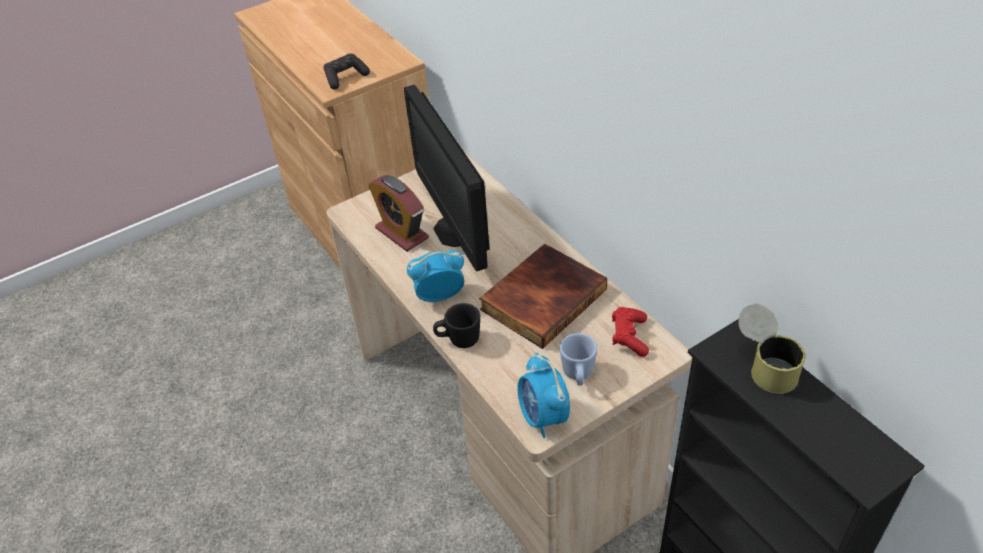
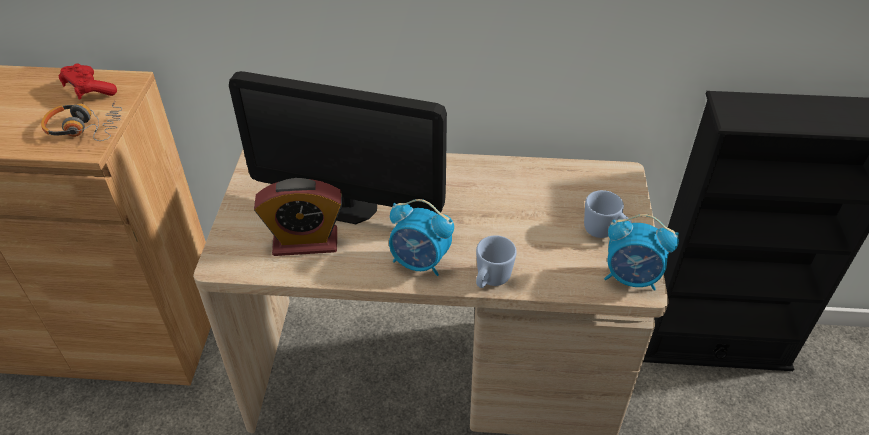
camera: 55 degrees left, 0 degrees up
black game controller [324,53,370,89] -> headphones [41,101,122,141]
alarm clock [407,250,464,302] -> alarm clock turned 90 degrees counterclockwise [389,199,454,276]
black mug [433,303,480,348] -> blue mug [476,235,517,288]
book [479,244,607,349] -> none
red game controller [612,307,649,357] -> red game controller moved to [58,63,117,100]
can [738,304,806,394] -> none

